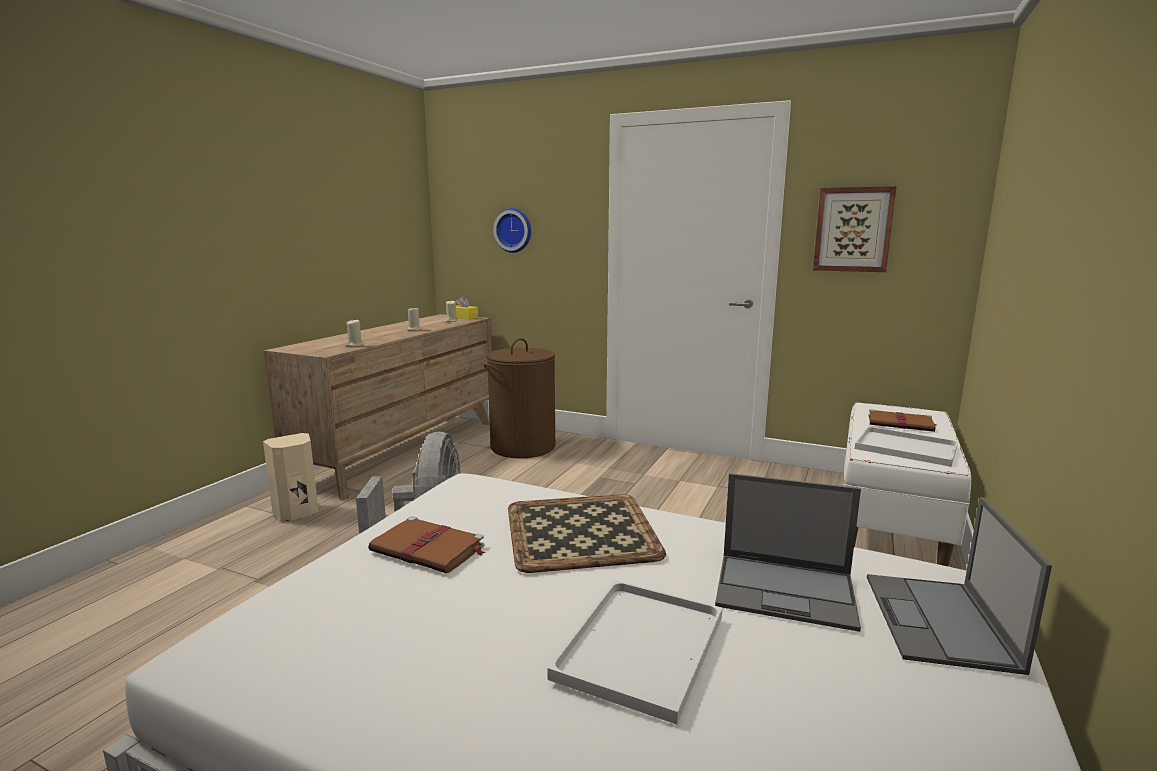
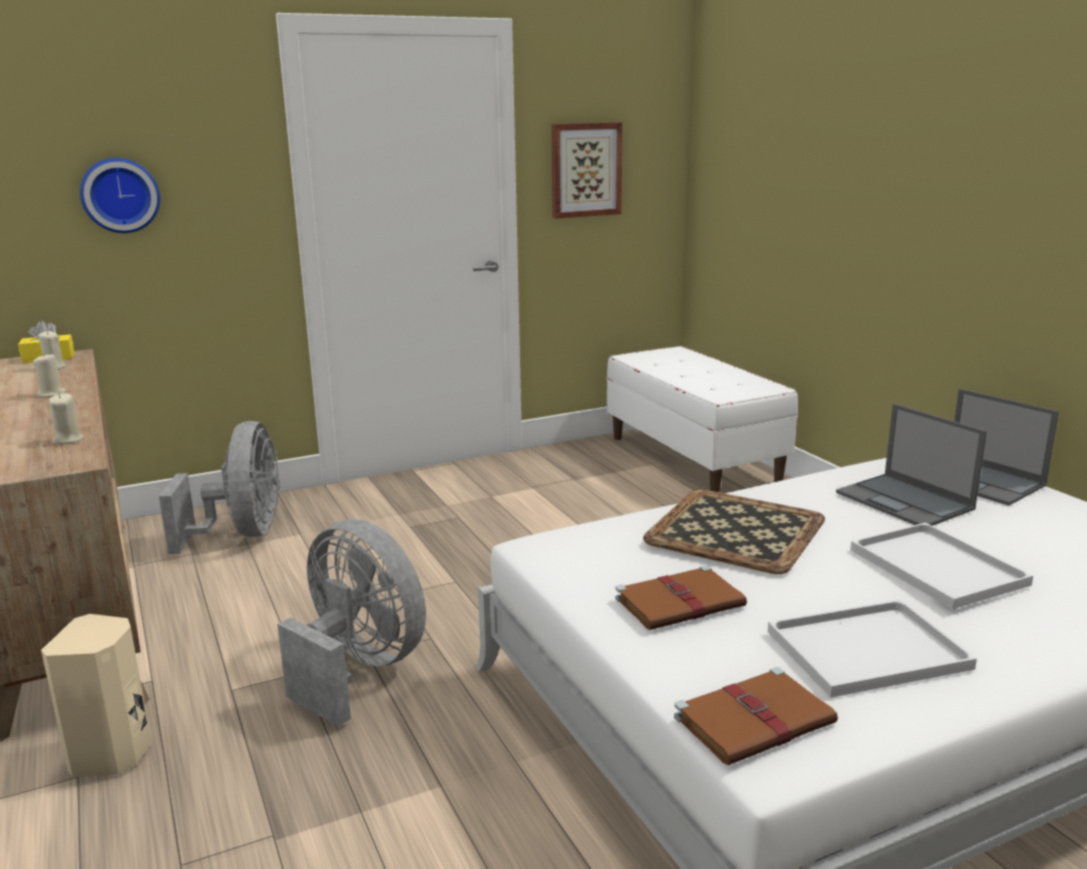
camera: 50 degrees left, 5 degrees up
brown laundry basket [484,338,555,458] -> grey fan [159,421,280,554]
laptop [715,473,861,632] -> laptop turned 90 degrees clockwise [836,404,987,526]
white tray [855,426,958,467] -> white tray moved to [768,600,977,698]
brown book [869,409,938,432] -> brown book moved to [674,667,838,765]

